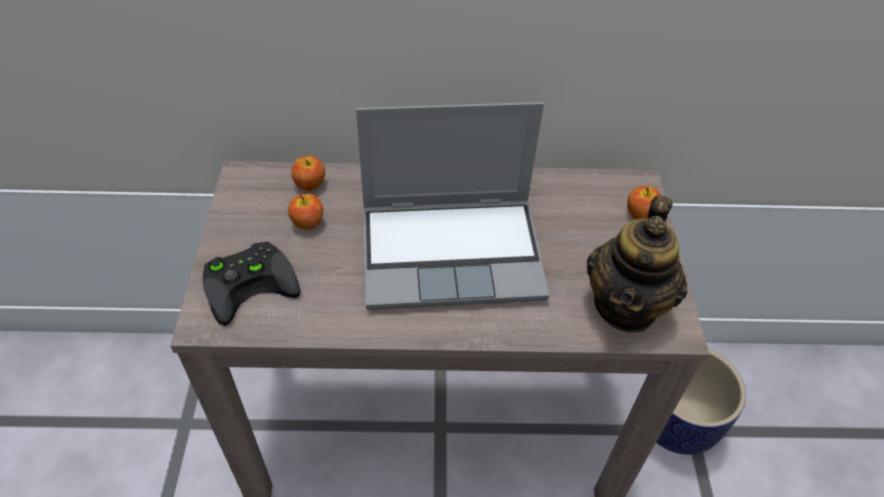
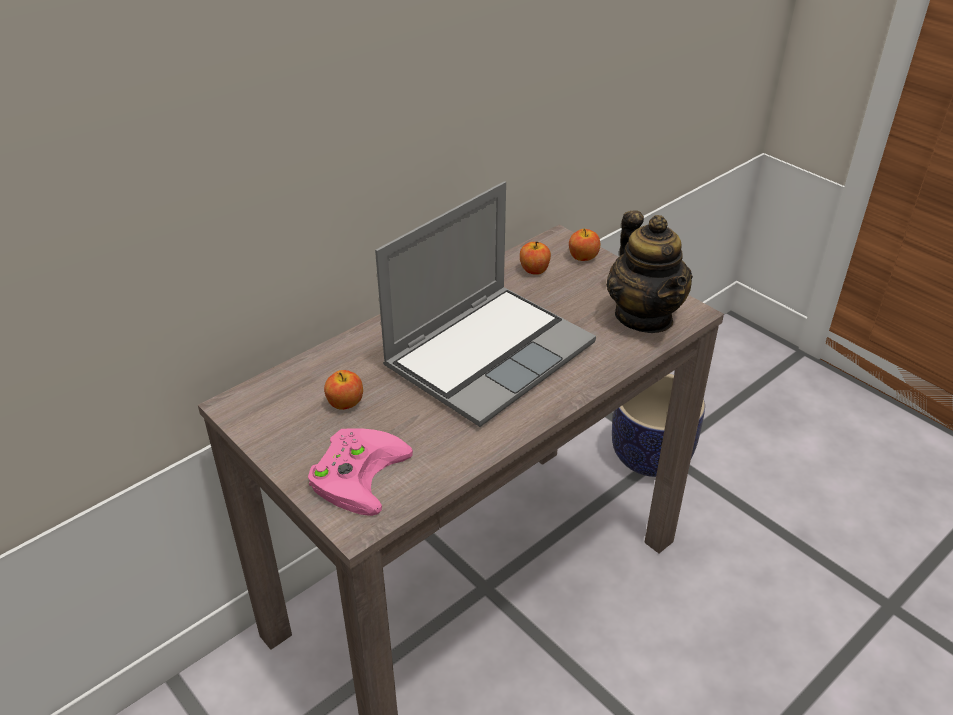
camera: 40 degrees left, 10 degrees down
black game controller [203,242,301,326] -> pink game controller [308,428,413,516]
apple [291,156,325,191] -> apple moved to [520,242,551,275]

